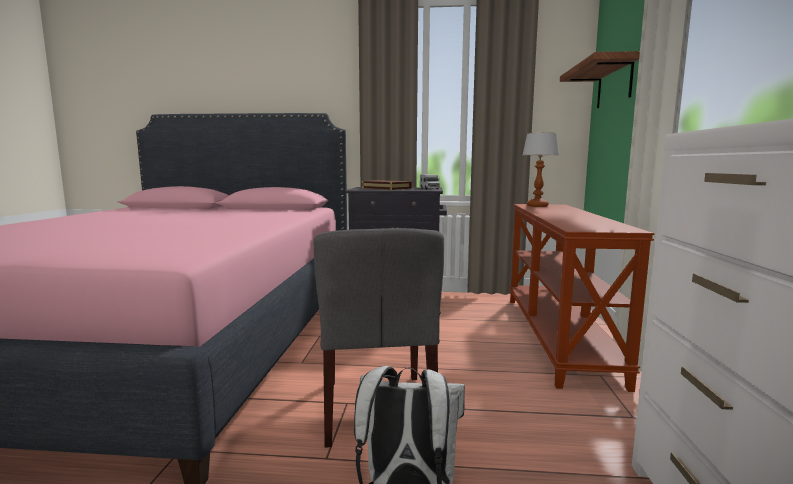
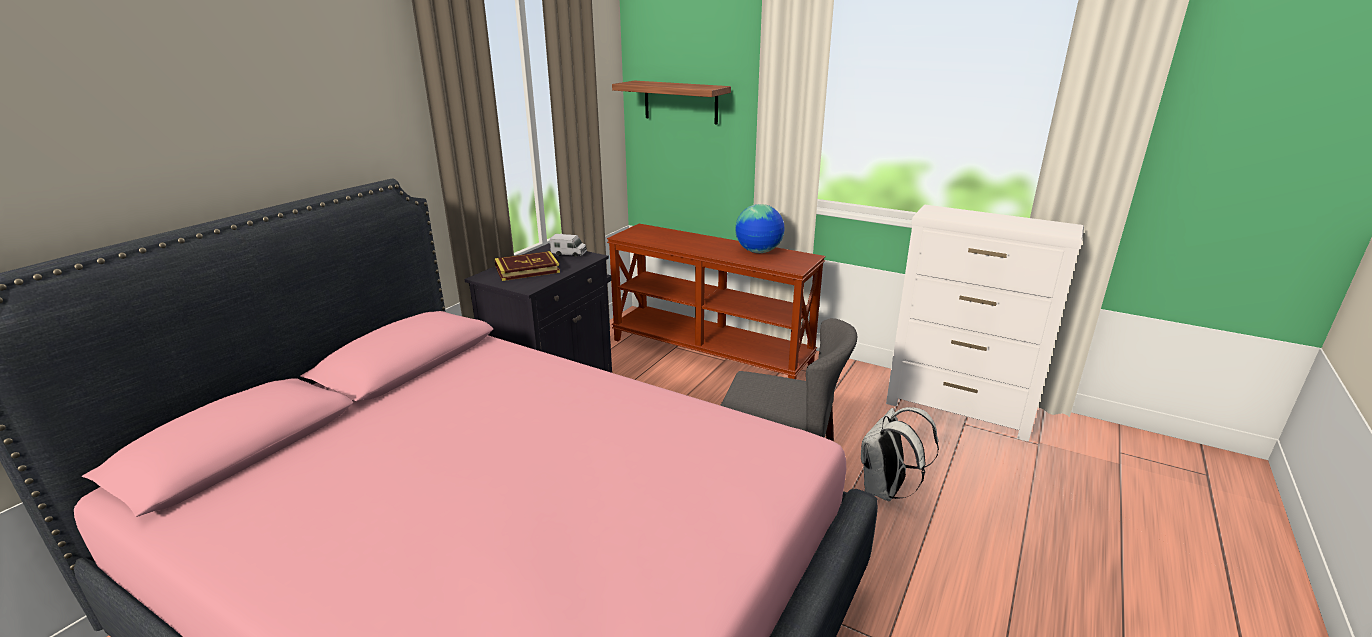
camera: 65 degrees left, 15 degrees up
table lamp [523,132,559,207] -> none
none -> globe [735,204,784,253]

